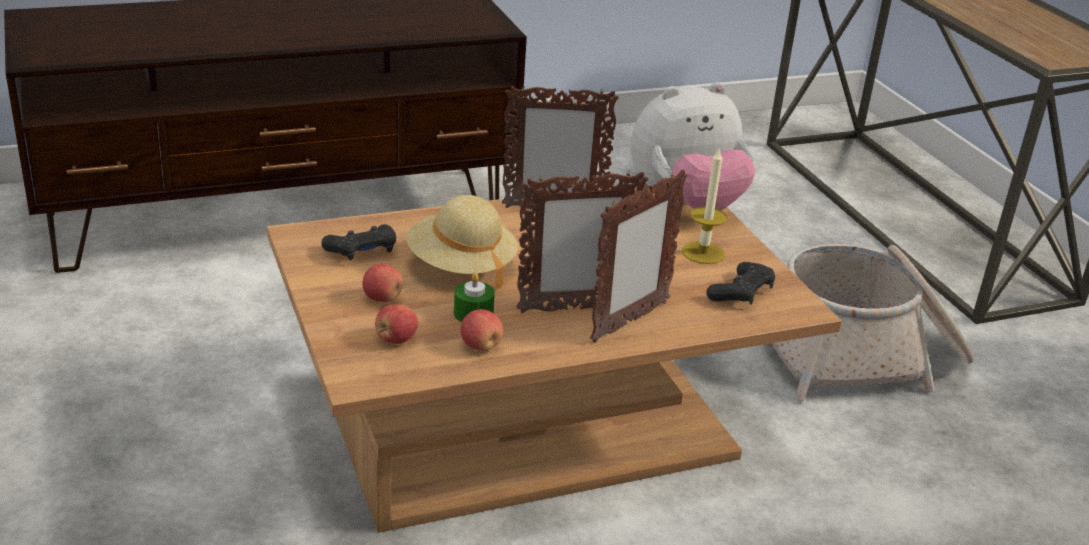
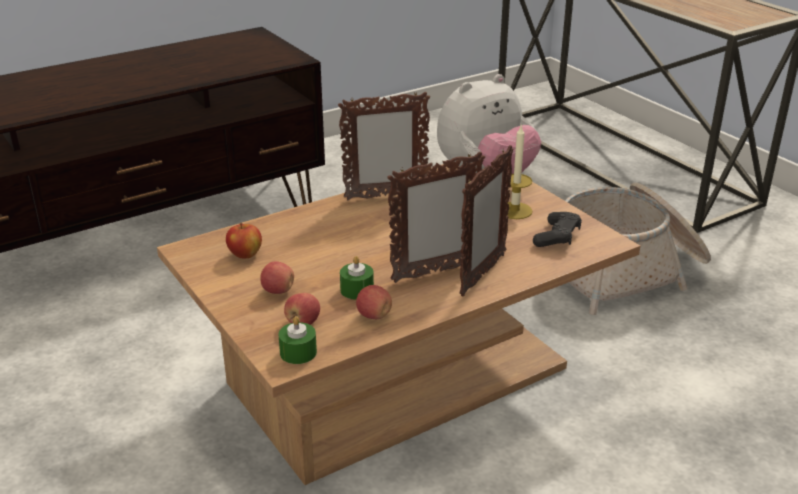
camera: 10 degrees left, 0 degrees up
black game controller [321,224,396,260] -> apple [226,223,262,258]
beige hat [406,195,518,288] -> none
none -> green candle [278,316,317,364]

